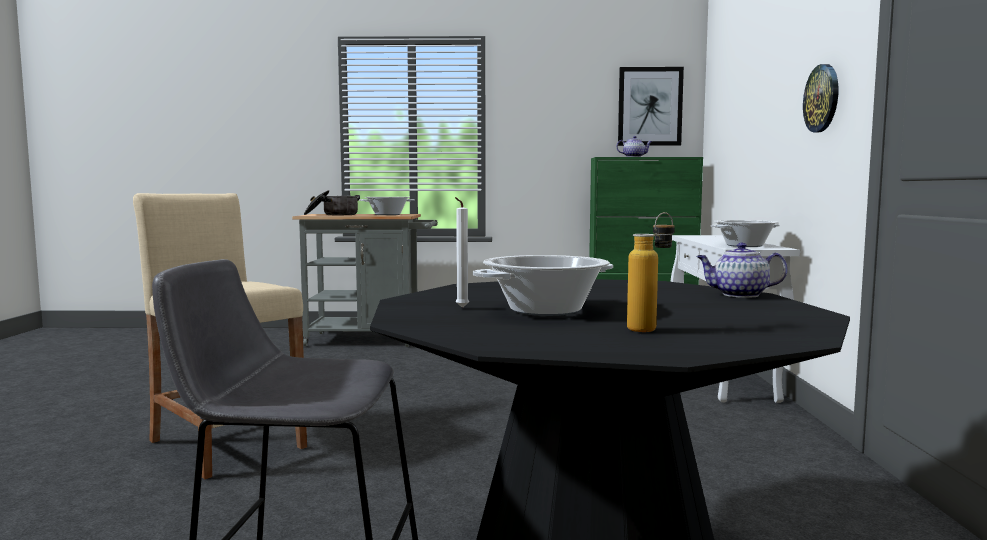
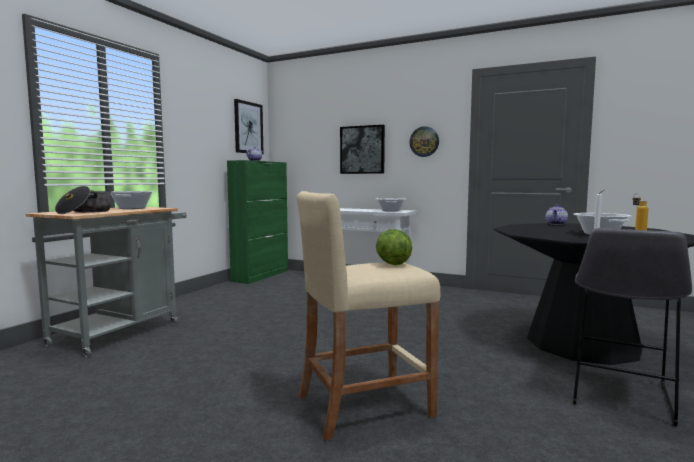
camera: 65 degrees left, 0 degrees up
none -> picture [340,125,385,174]
none -> lettuce [376,229,412,265]

